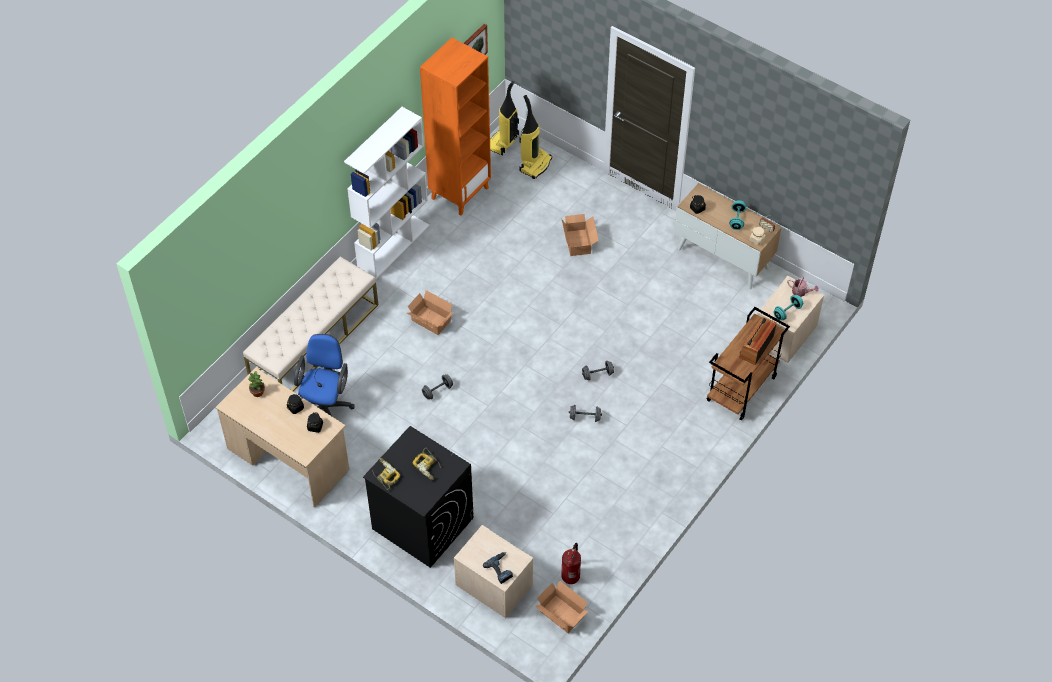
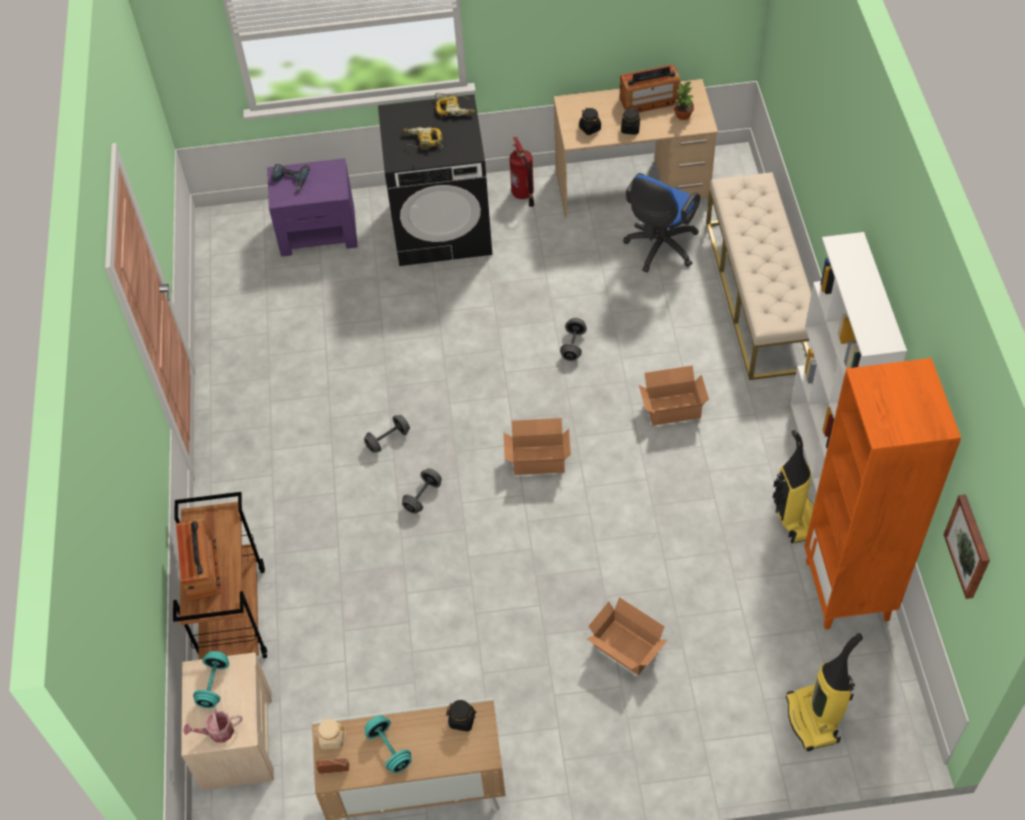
camera: 140 degrees right, 0 degrees up
blue office chair [294,334,355,416] -> blue office chair turned 60 degrees clockwise [623,173,700,272]
beige nightstand [454,525,533,618] -> purple nightstand [267,158,358,257]
vacuum cleaner [490,81,519,155] -> vacuum cleaner moved to [773,430,814,543]
cardboard box [535,580,588,633] -> cardboard box moved to [504,418,571,475]
fire extinguisher [561,543,581,584] -> fire extinguisher moved to [509,136,534,207]
none -> radio [620,64,680,113]

